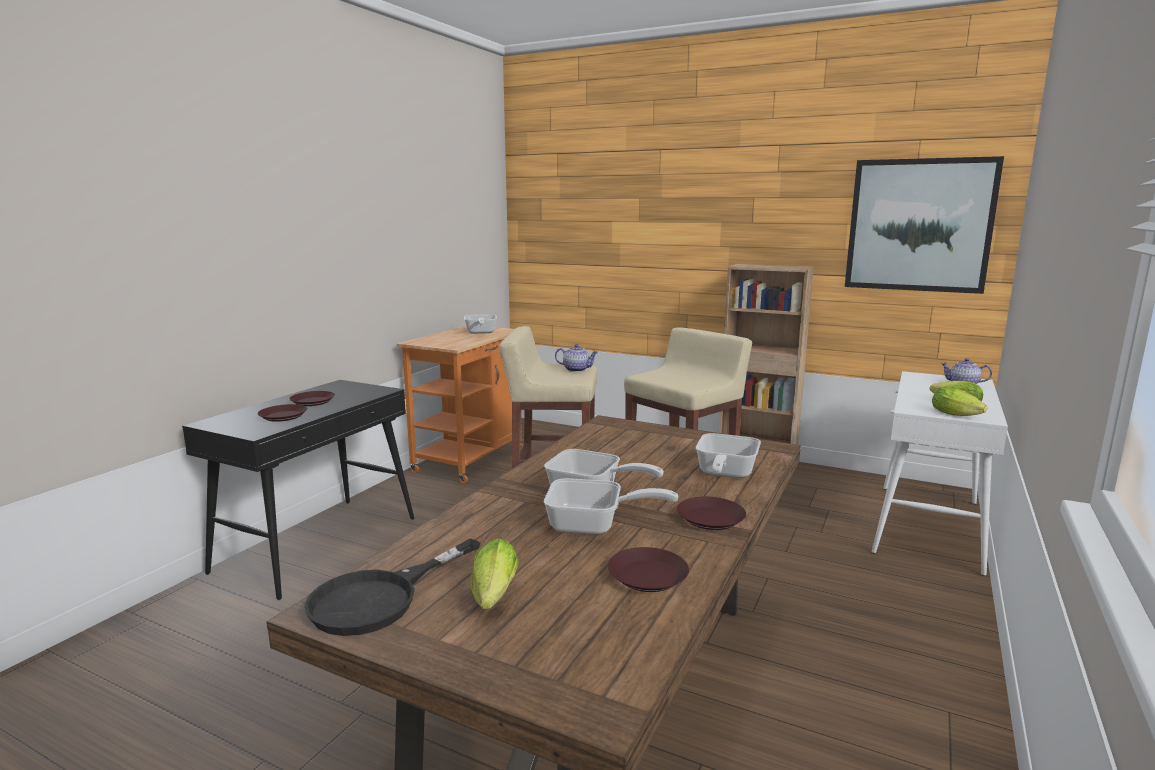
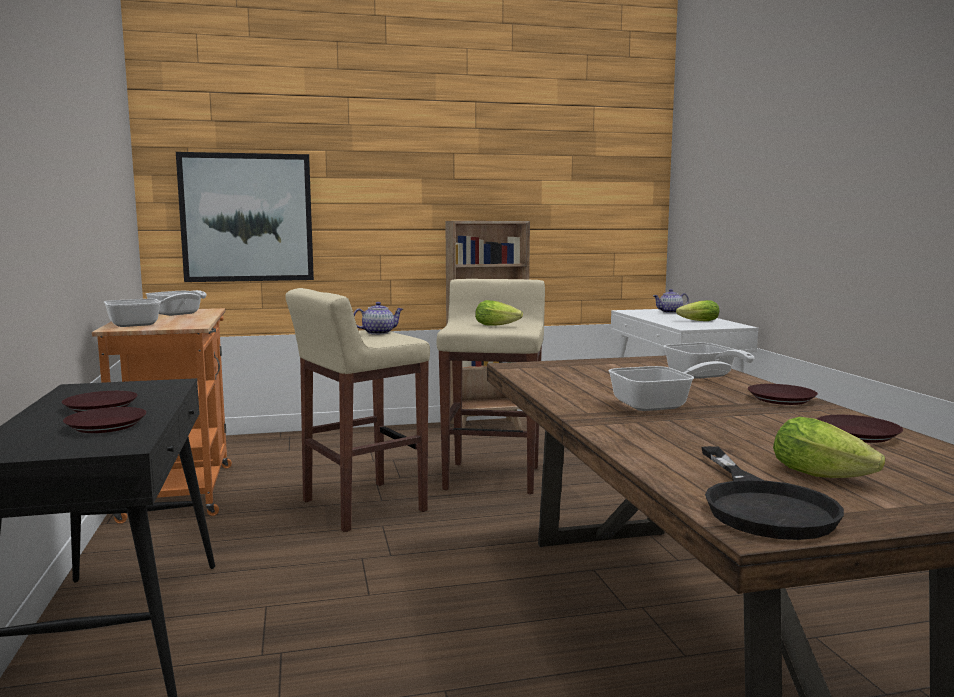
camera: 40 degrees left, 5 degrees down
frying pan [544,478,678,535] -> frying pan moved to [104,293,200,327]
picture [845,156,1004,294] -> picture moved to [176,152,314,282]
lettuce [932,386,988,416] -> lettuce moved to [475,300,523,326]

